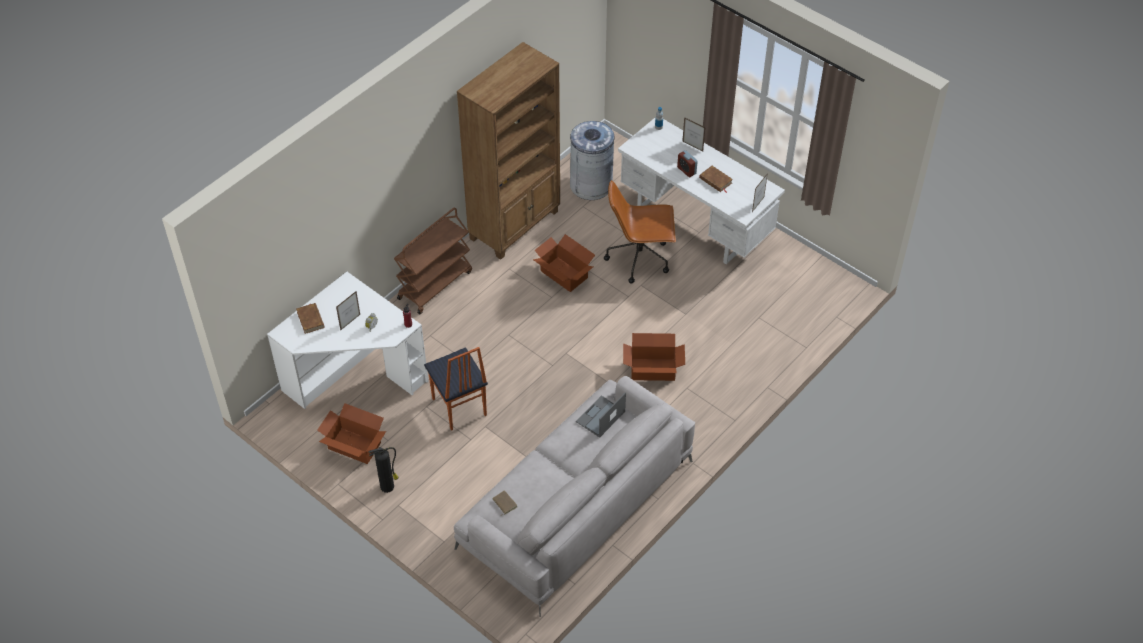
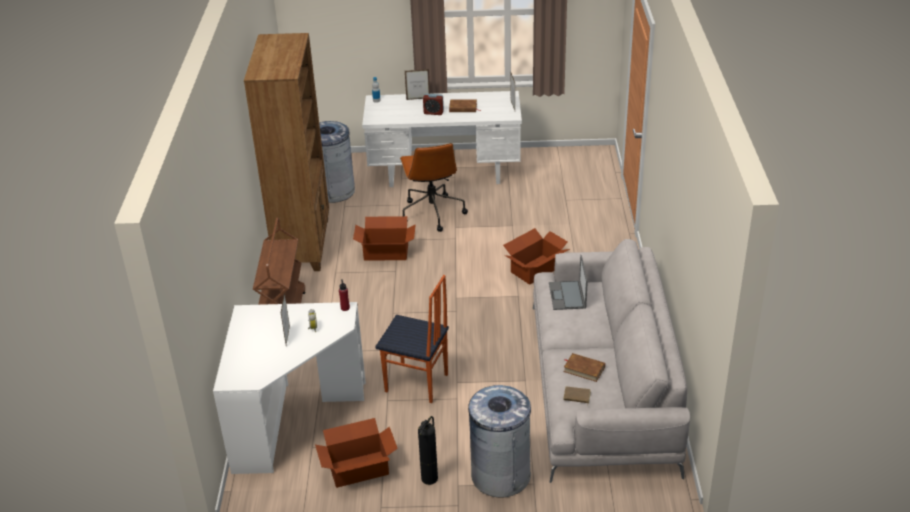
camera: 40 degrees left, 15 degrees down
brown book [296,303,325,334] -> brown book moved to [564,353,605,382]
brown office chair [604,180,676,284] -> brown office chair turned 60 degrees counterclockwise [400,143,468,232]
none -> grey trash can [468,385,531,498]

